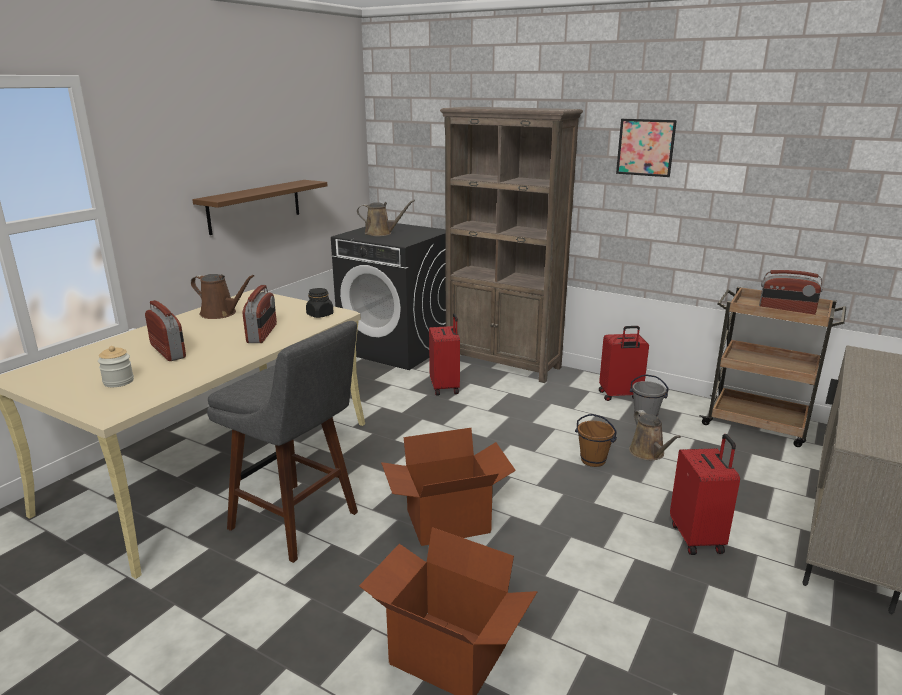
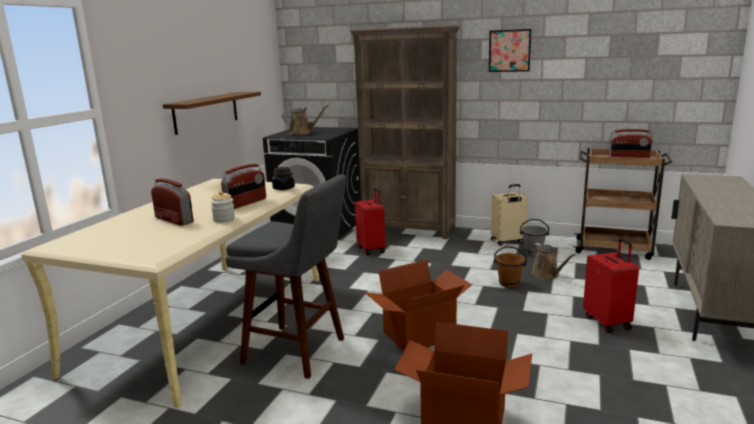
camera: 10 degrees left, 5 degrees down
jar [98,346,134,387] -> jar moved to [211,191,235,222]
brown watering can [191,274,254,319] -> none
radio [243,285,277,343] -> radio turned 45 degrees clockwise [221,164,266,209]
red suitcase [599,326,649,401] -> beige suitcase [491,184,528,246]

